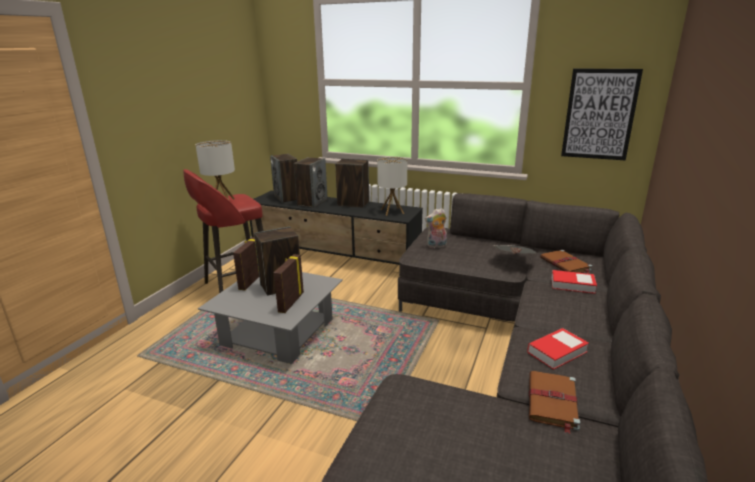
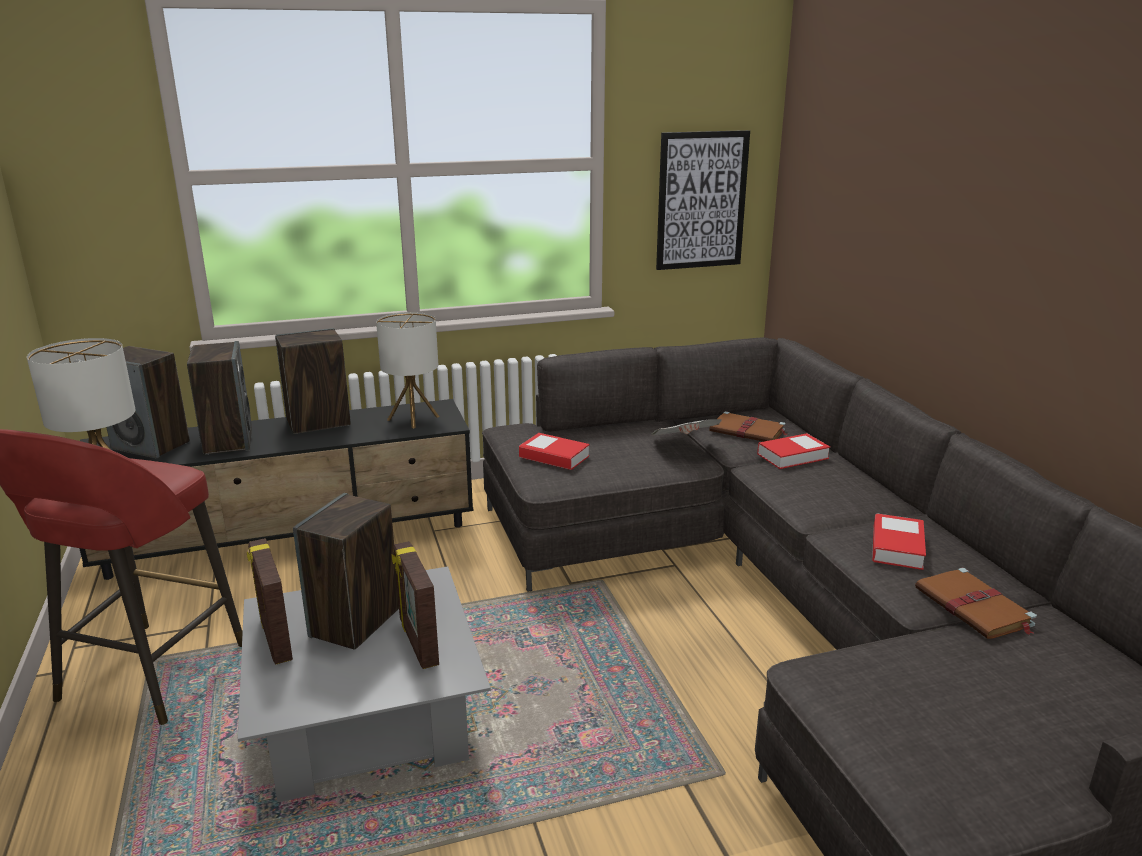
camera: 40 degrees left, 0 degrees up
plush toy [425,208,447,248] -> book [519,433,589,470]

